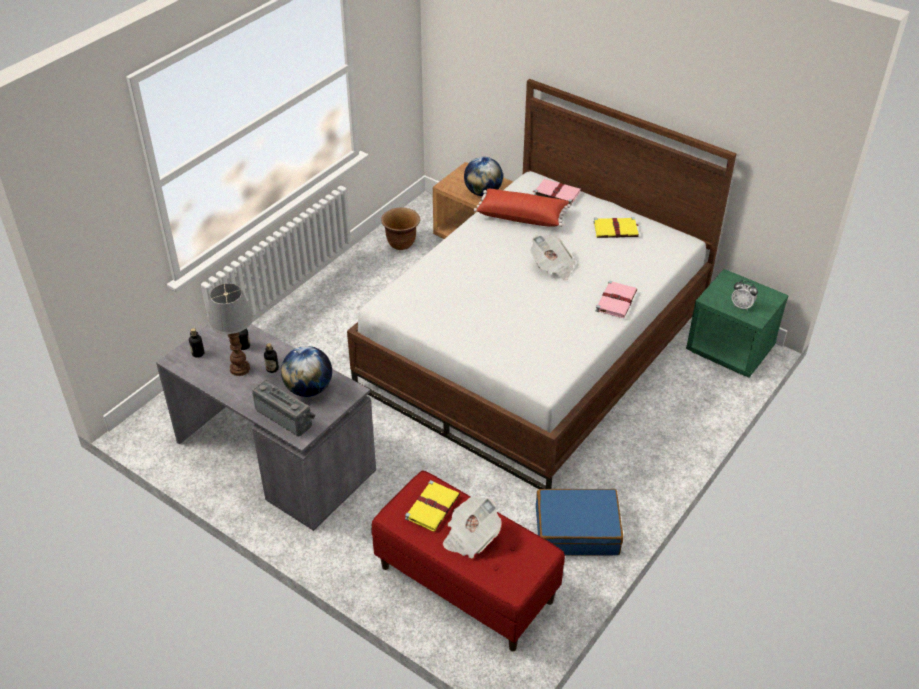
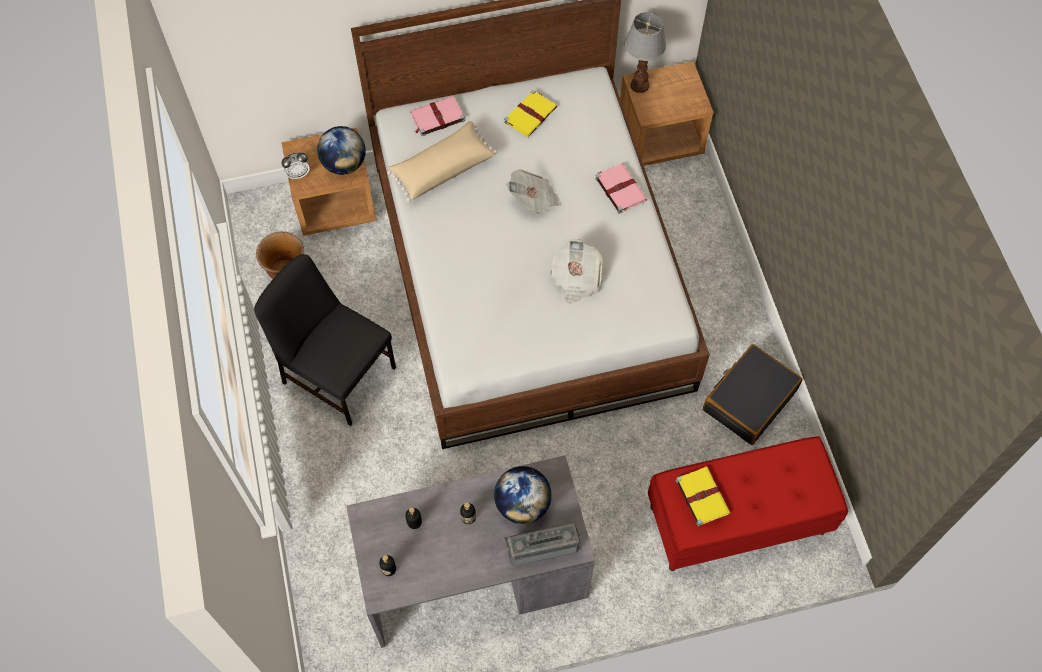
camera: 50 degrees left, 20 degrees up
table lamp [208,283,253,376] -> table lamp moved to [625,12,666,93]
newspaper [443,497,502,558] -> newspaper moved to [550,239,603,304]
red pillow [474,189,571,227] -> beige pillow [387,121,497,202]
blue suitcase [536,489,623,555] -> black suitcase [703,344,802,445]
green nightstand [686,269,789,378] -> brown nightstand [620,61,714,166]
alarm clock [732,280,758,311] -> alarm clock moved to [282,153,310,180]
none -> black chair [254,254,396,426]

